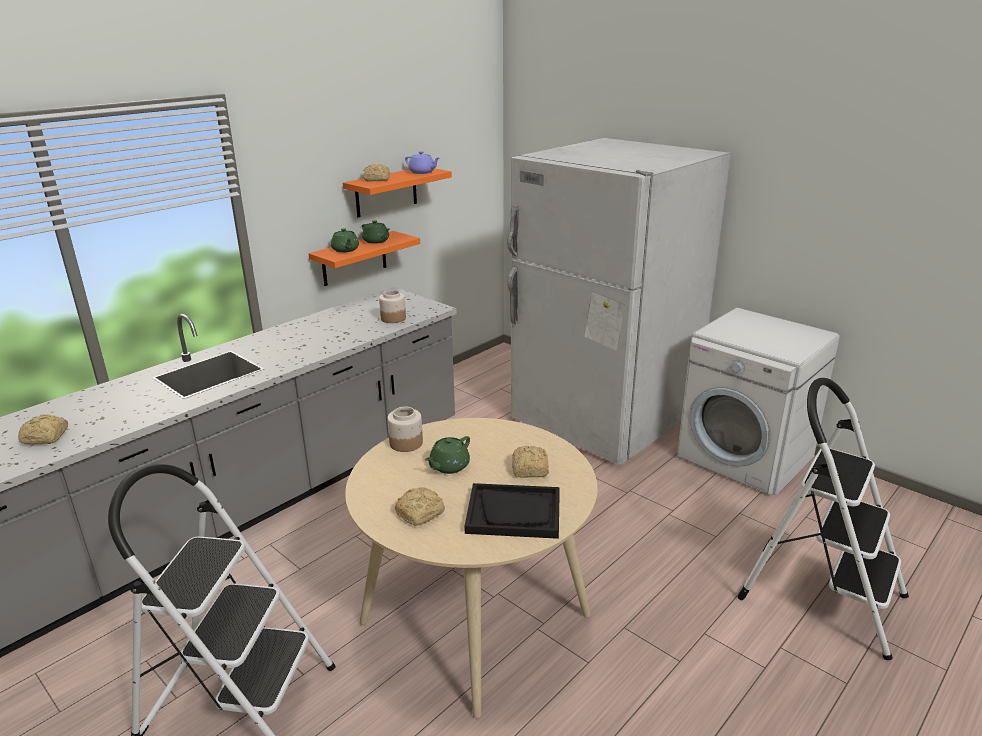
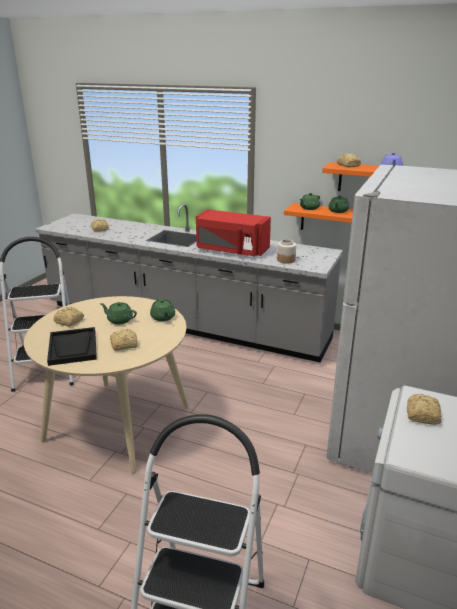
camera: 70 degrees right, 0 degrees up
jar [387,407,423,452] -> none
none -> green teapot [150,298,175,321]
none -> red microwave [196,209,271,257]
none -> bread [407,394,441,425]

